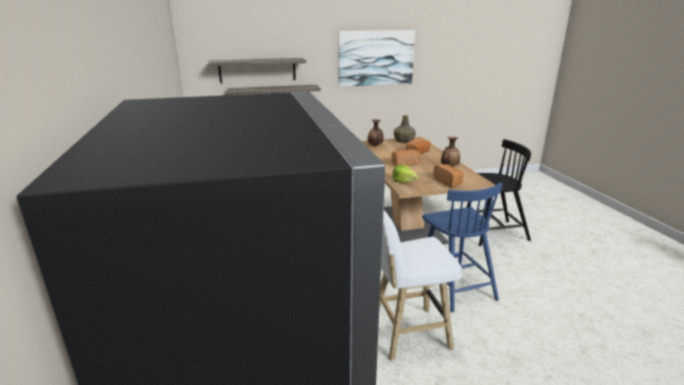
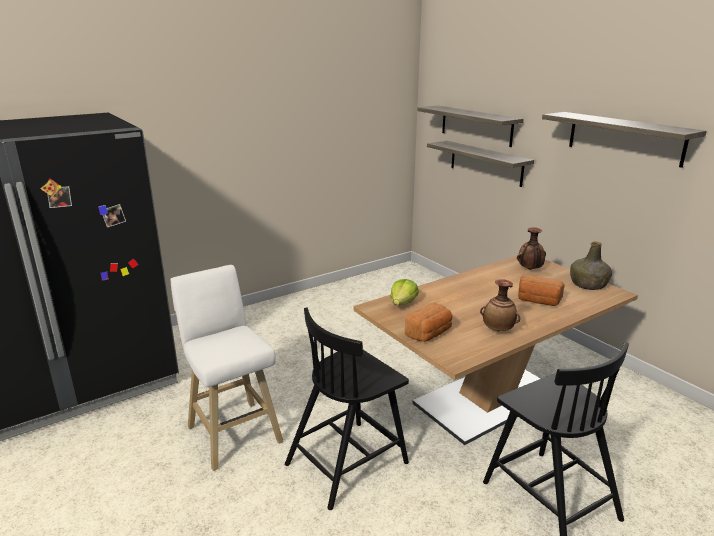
camera: 70 degrees right, 0 degrees up
picture [338,30,415,87] -> shelf [542,112,707,168]
bread [392,149,421,166] -> none
blue chair [422,182,503,312] -> black chair [285,307,409,510]

